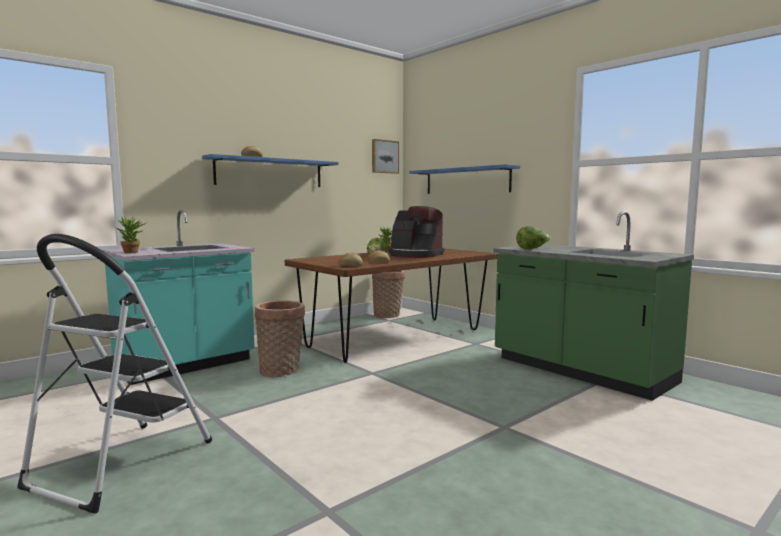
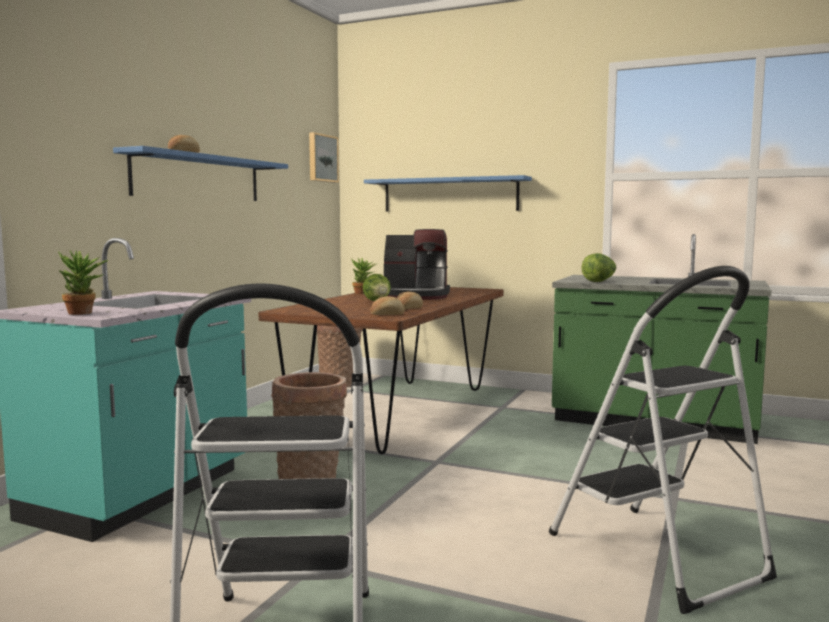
camera: 25 degrees left, 0 degrees up
none -> step ladder [549,266,777,614]

